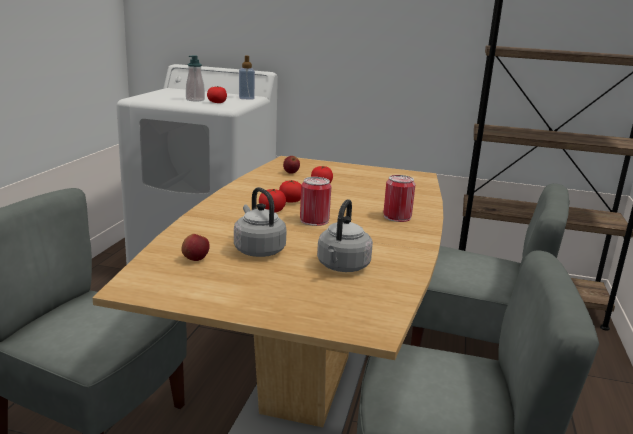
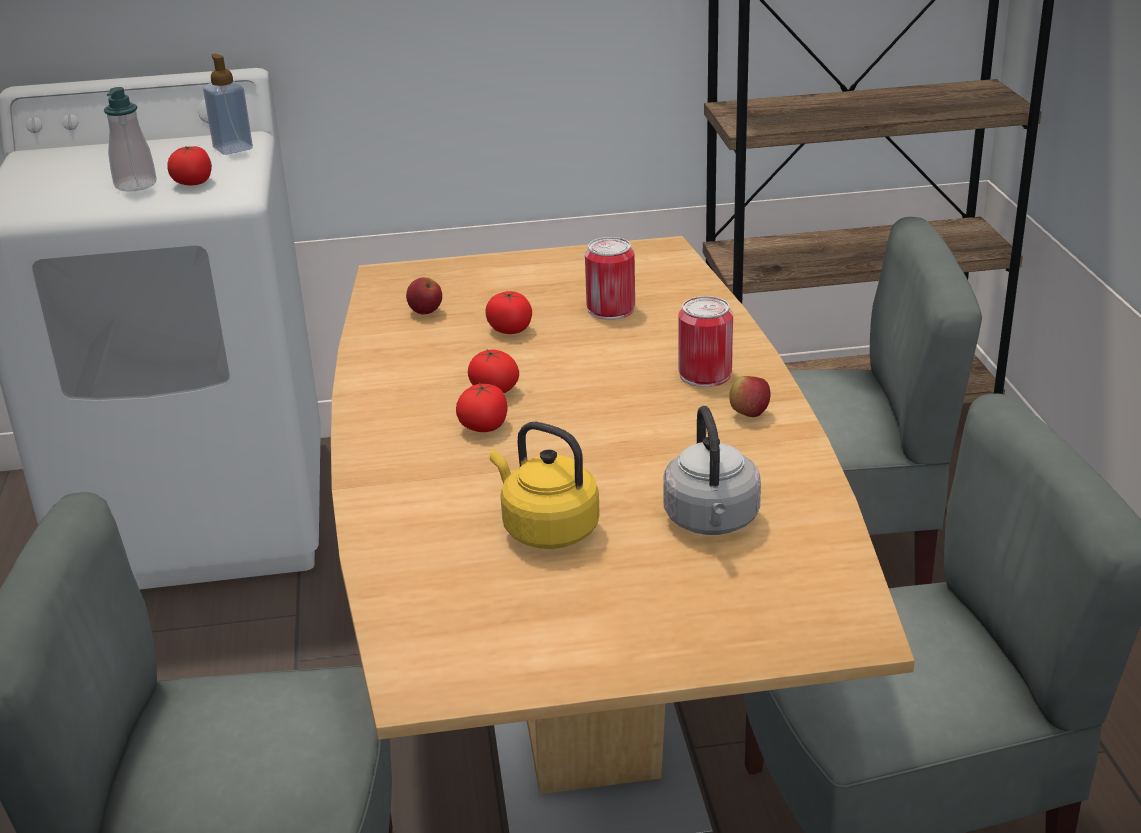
camera: 20 degrees left, 10 degrees up
apple [181,234,210,261] -> apple moved to [729,376,771,417]
grey kettle [234,187,287,257] -> yellow kettle [490,422,600,549]
can [300,177,331,226] -> can moved to [585,237,635,320]

